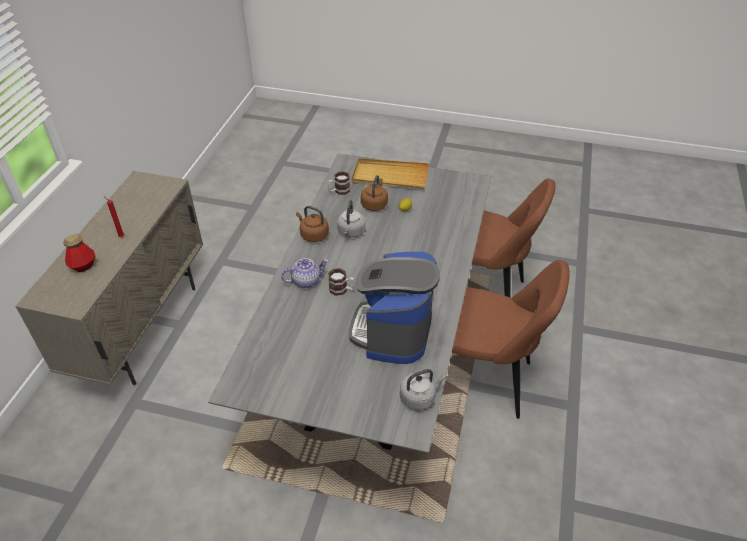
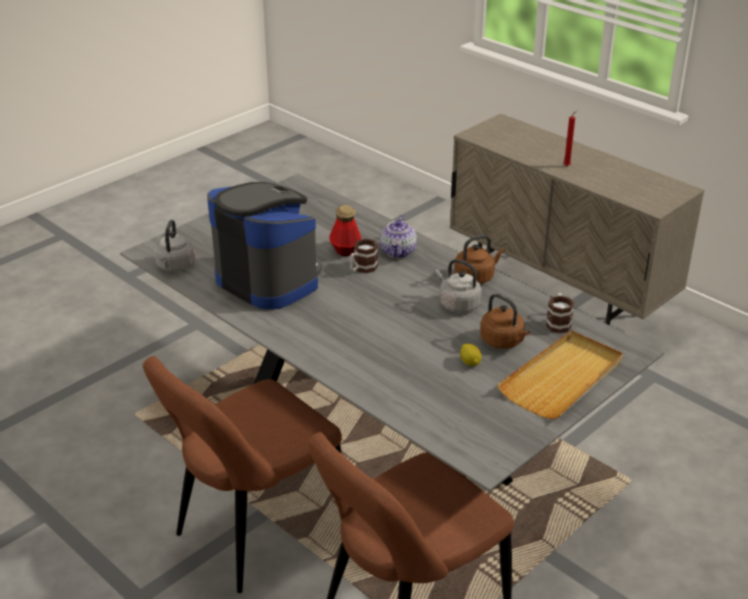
camera: 120 degrees right, 10 degrees down
bottle [63,234,95,272] -> bottle moved to [330,205,361,256]

